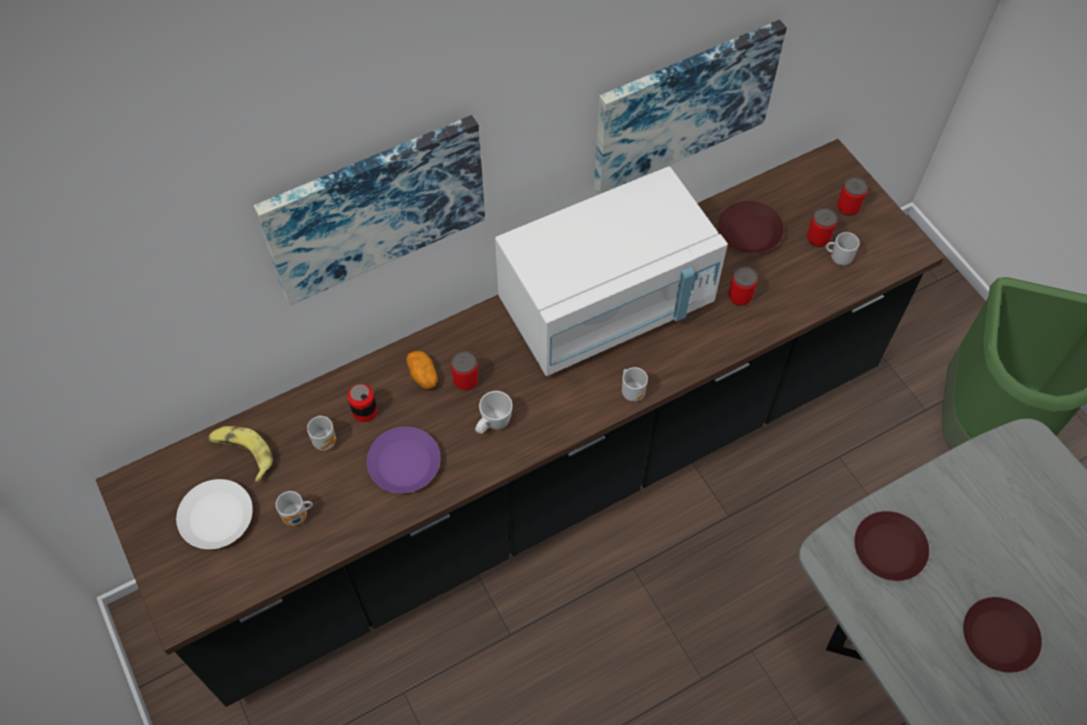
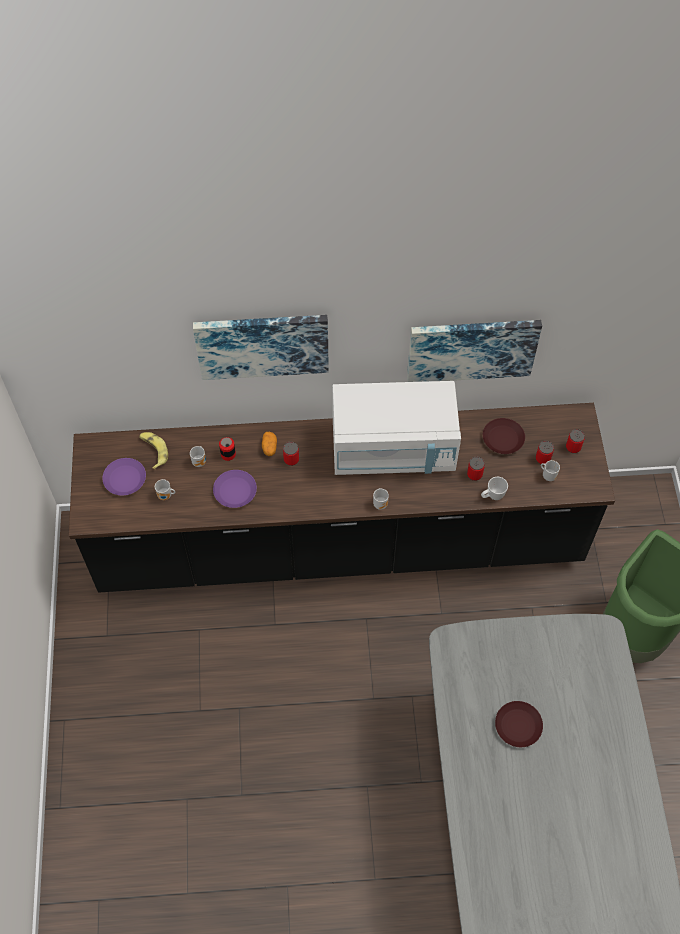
camera: 25 degrees right, 0 degrees up
white plate [176,479,253,549] -> purple plate [102,458,146,496]
white mug [475,391,513,434] -> white mug moved to [481,477,508,500]
brown plate [854,511,929,581] -> none

